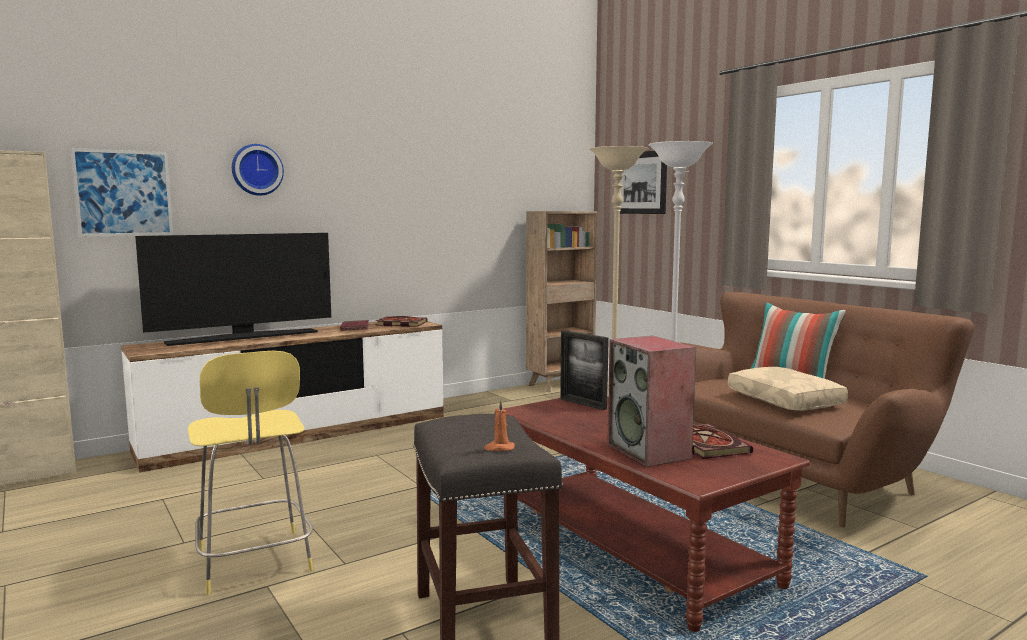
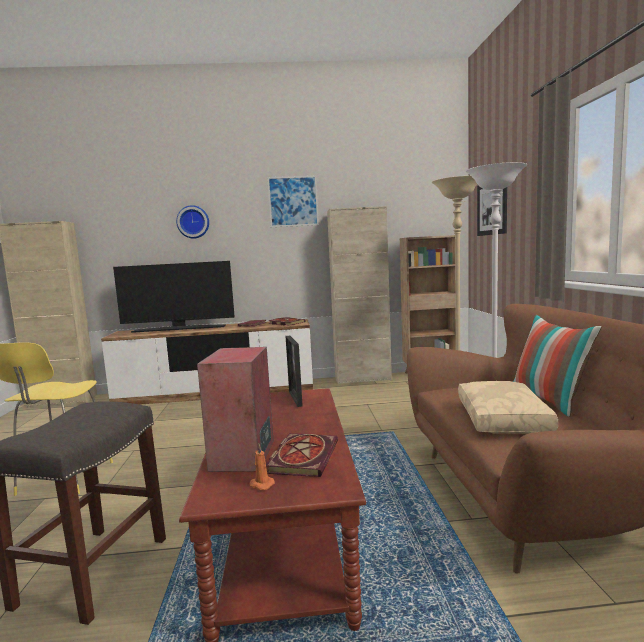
camera: 30 degrees right, 0 degrees up
picture [71,148,173,237] -> picture moved to [267,175,319,227]
orange candle [484,399,515,451] -> orange candle moved to [249,444,275,490]
none -> beige cabinet [327,206,392,385]

